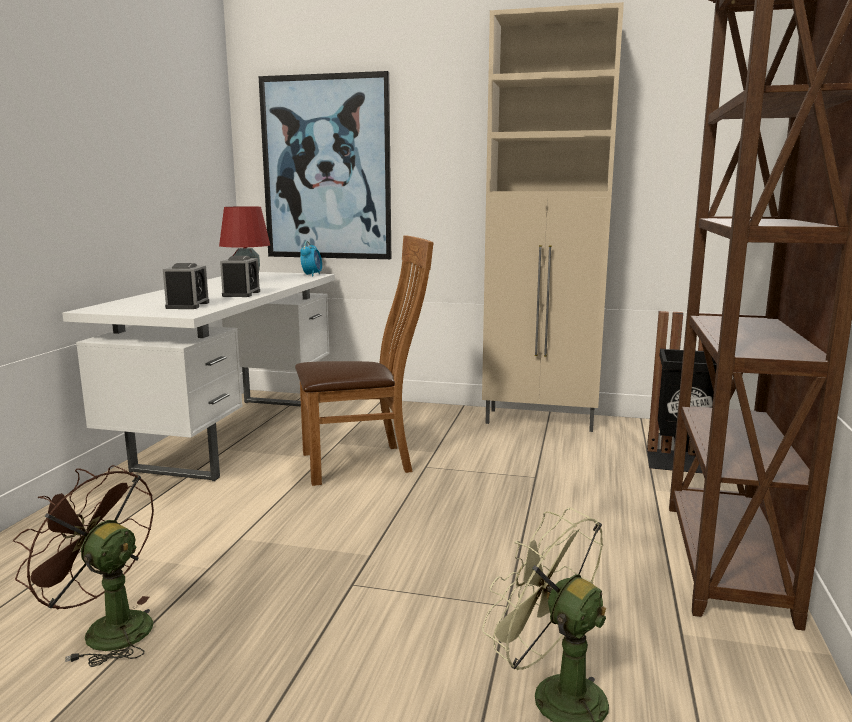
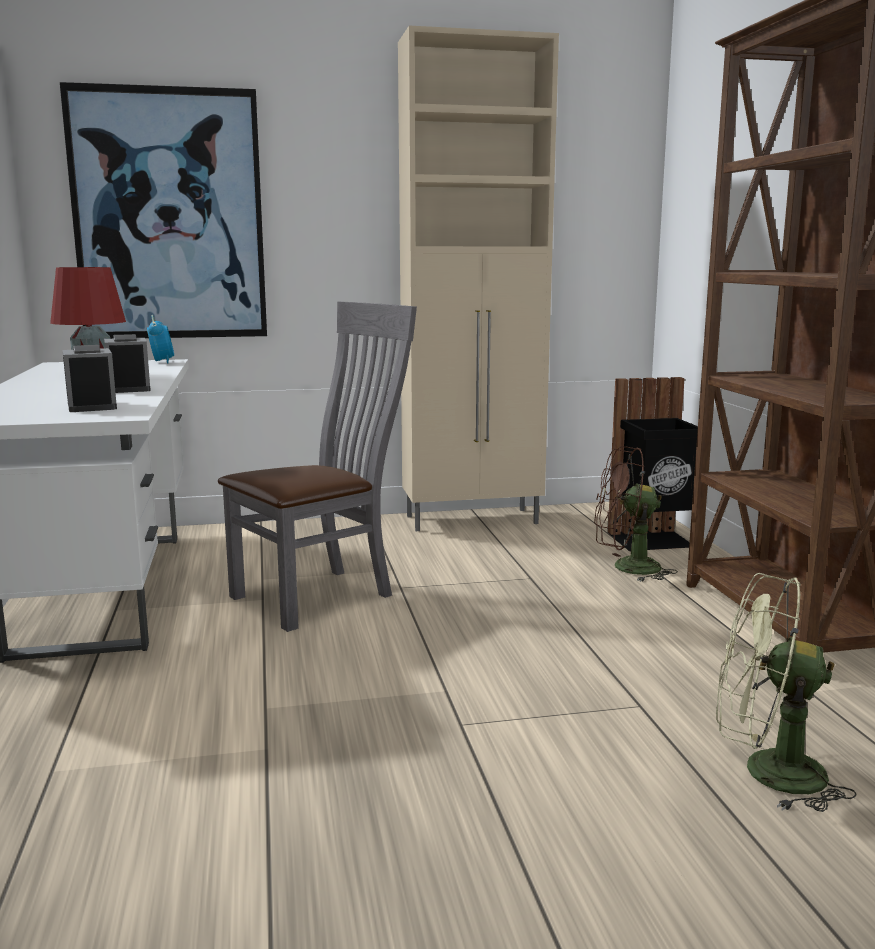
camera: 25 degrees left, 0 degrees up
brown fan [13,465,154,667] -> brown fan moved to [594,446,678,582]
brown chair [295,235,434,486] -> grey chair [218,301,417,632]

